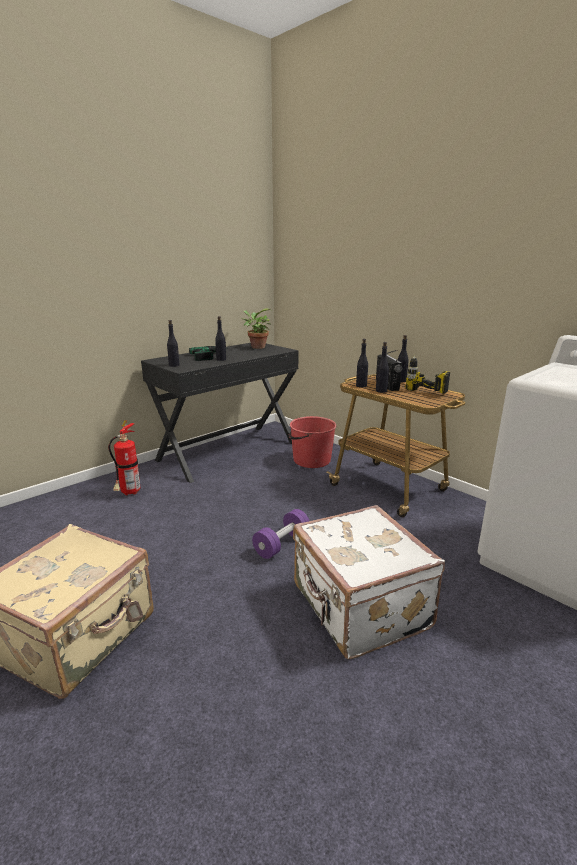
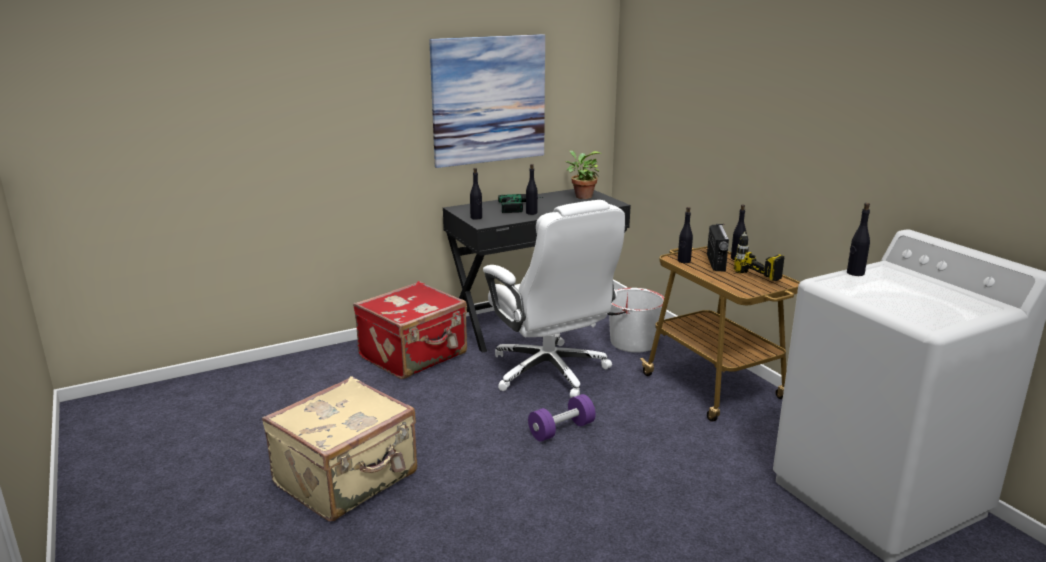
camera: 15 degrees right, 0 degrees up
fire extinguisher [108,420,140,495] -> red suitcase [353,281,467,379]
red bucket [289,416,336,468] -> white bucket [608,288,664,353]
white suitcase [293,505,445,659] -> none
black bottle [376,342,389,393] -> black bottle moved to [847,203,870,276]
none -> picture [429,34,545,168]
none -> white office chair [483,200,625,398]

